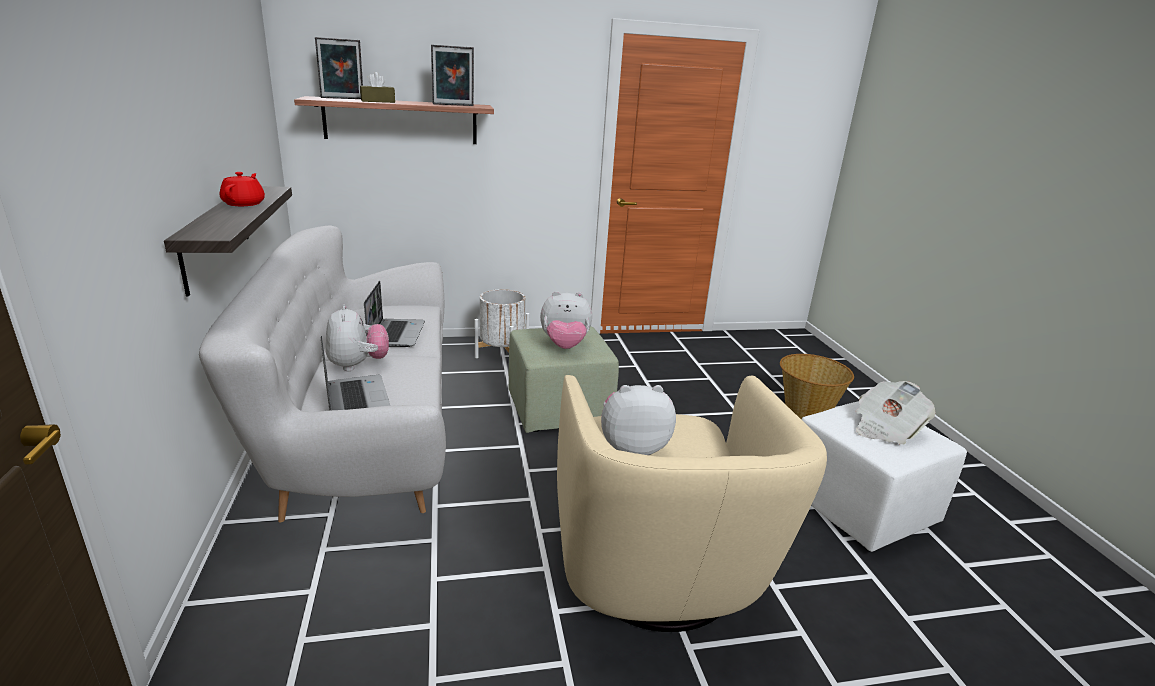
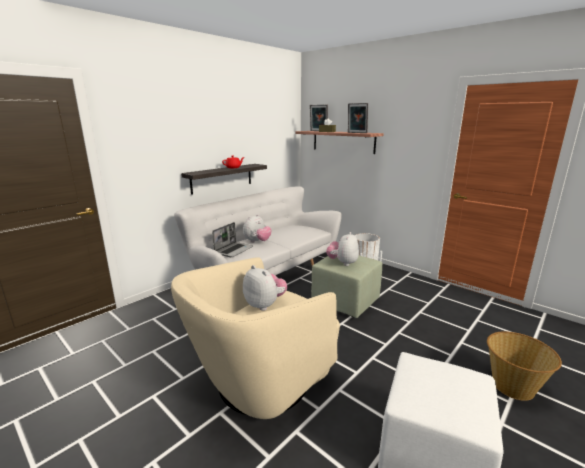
camera: 55 degrees right, 5 degrees down
laptop [364,281,425,347] -> none
plush toy [540,291,592,349] -> plush toy turned 60 degrees clockwise [326,232,359,266]
newspaper [856,381,936,444] -> none

